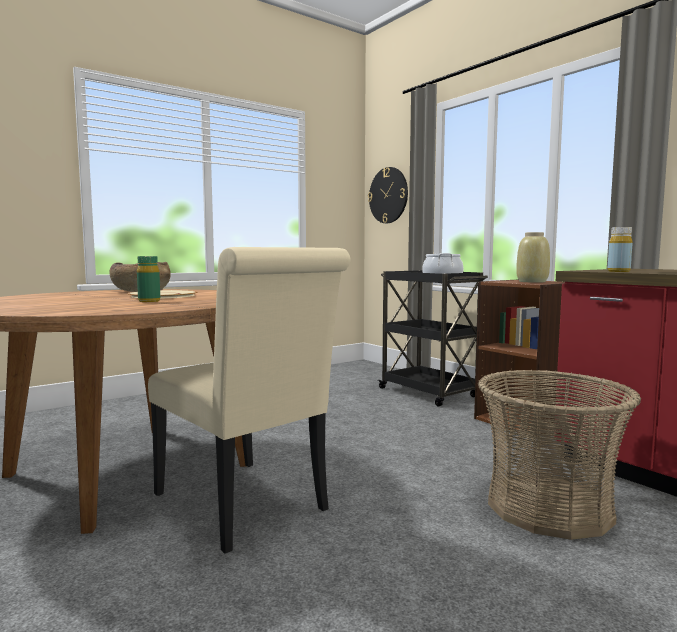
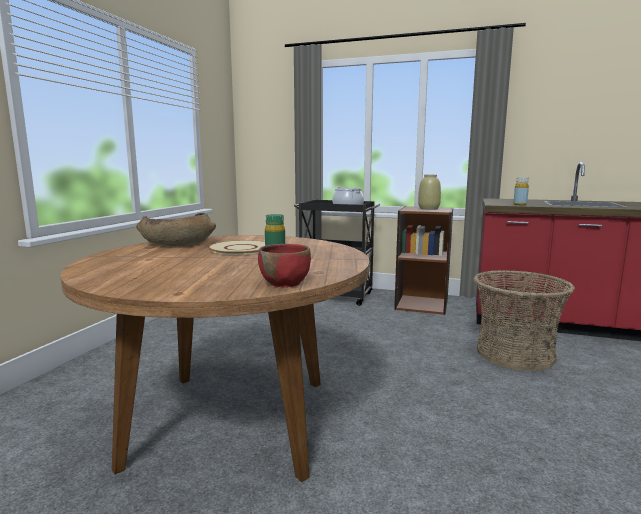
camera: 35 degrees left, 5 degrees up
beige chair [148,247,351,554] -> none
wall clock [368,167,408,223] -> none
none -> red bowl [258,244,311,287]

